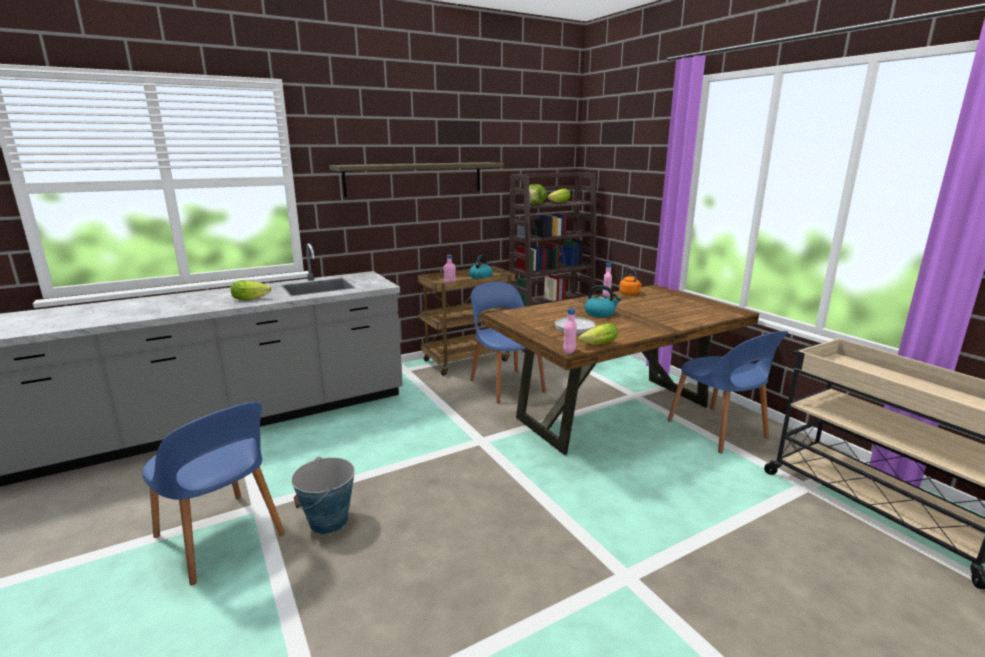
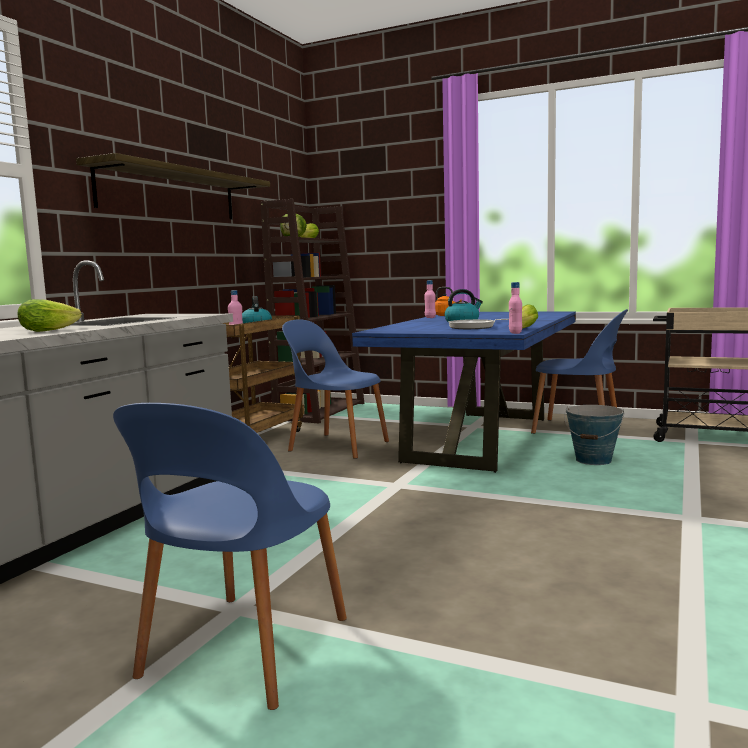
camera: 35 degrees left, 10 degrees down
blue chair [142,402,285,585] -> blue chair turned 105 degrees clockwise [113,403,347,710]
bucket [291,457,355,534] -> bucket moved to [564,405,624,465]
brown dining table [483,284,759,455] -> blue dining table [352,311,576,473]

